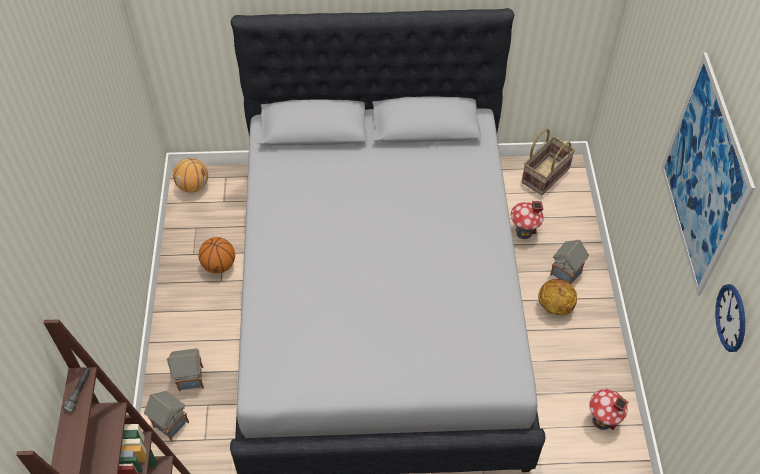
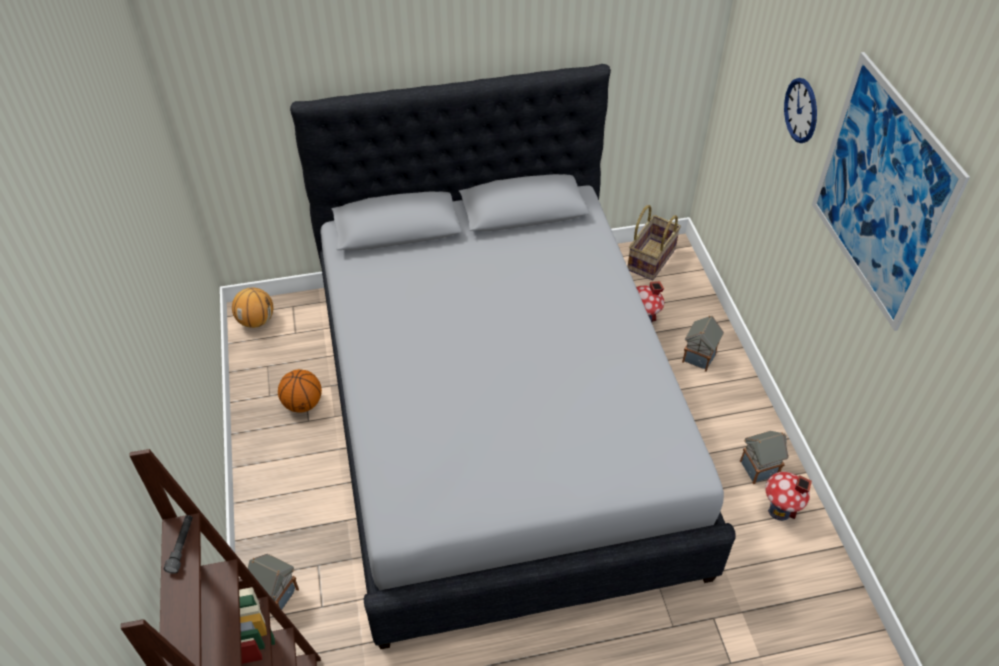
camera: 10 degrees left, 5 degrees down
toy house [167,348,204,391] -> toy house moved to [740,431,789,484]
basketball [538,279,577,315] -> none
wall clock [715,284,745,352] -> wall clock moved to [784,78,817,143]

